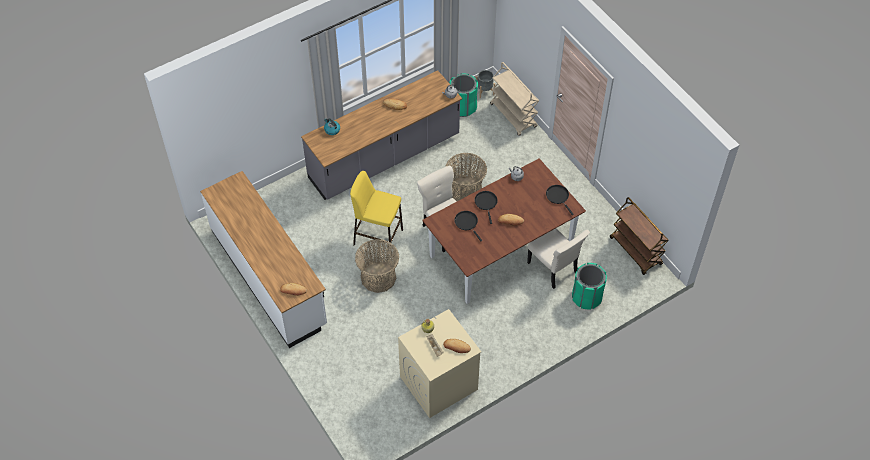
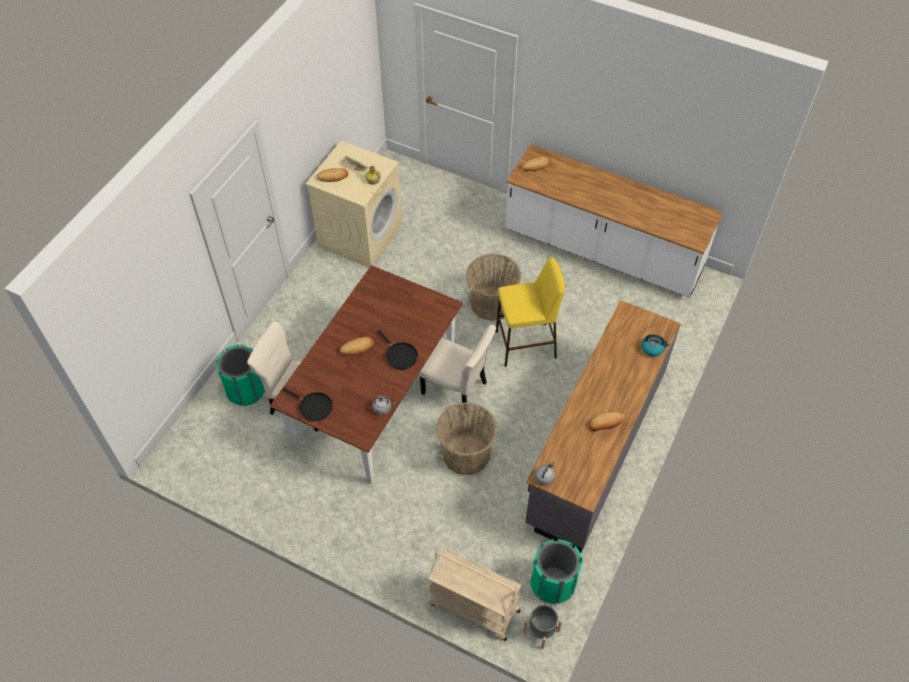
camera: 150 degrees right, 0 degrees up
black frying pan [454,211,482,242] -> none
brown cart [610,197,669,275] -> none

